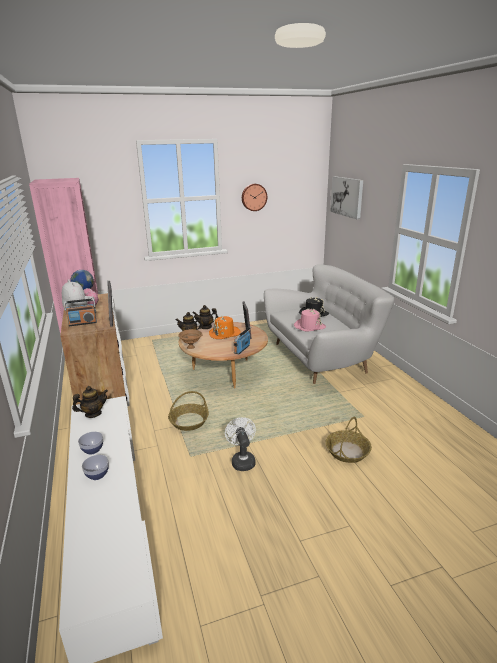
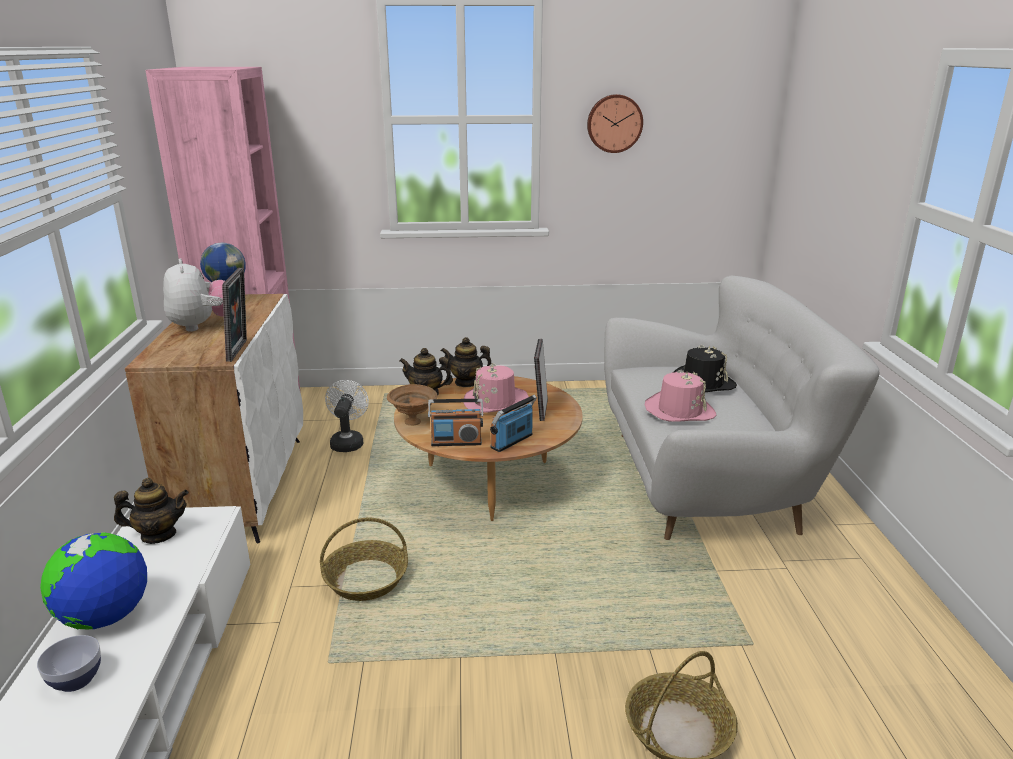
camera: 15 degrees right, 0 degrees up
radio [64,298,97,326] -> radio moved to [428,399,484,446]
bowl [78,432,103,455] -> globe [40,532,147,629]
orange hat [209,316,240,339] -> pink hat [463,363,529,413]
white fan [225,417,256,471] -> white fan moved to [325,380,369,452]
picture [330,176,363,219] -> none

